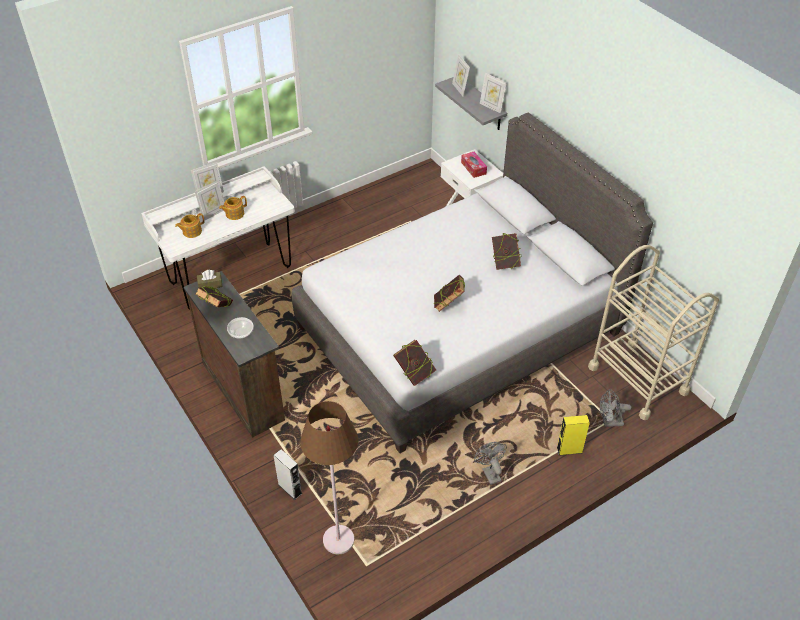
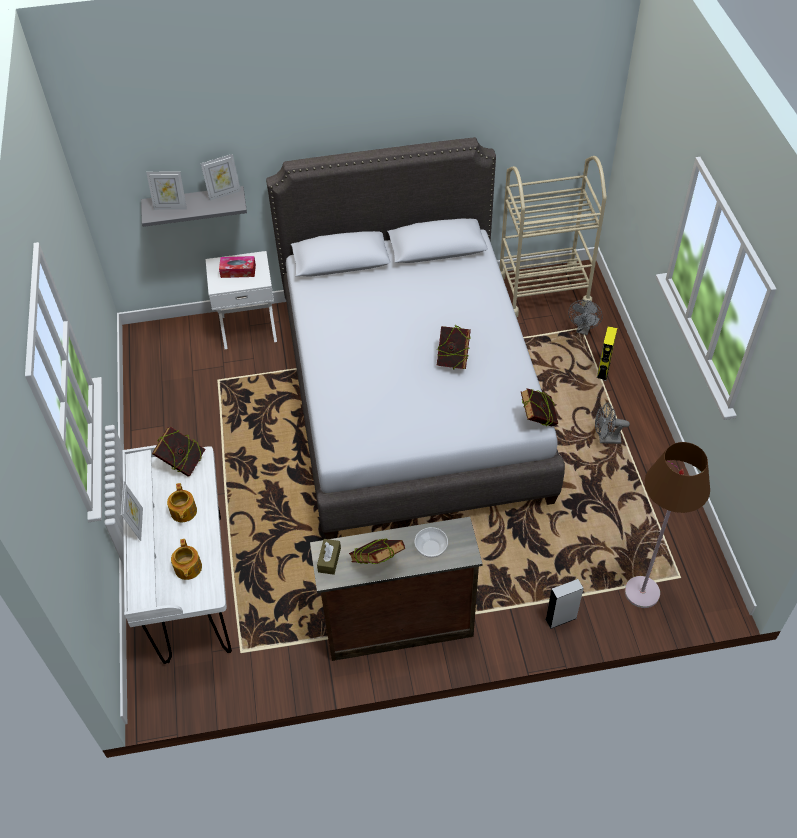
camera: 65 degrees left, 5 degrees up
picture frame [195,180,224,221] -> none
book [492,233,521,270] -> book moved to [152,427,205,476]

